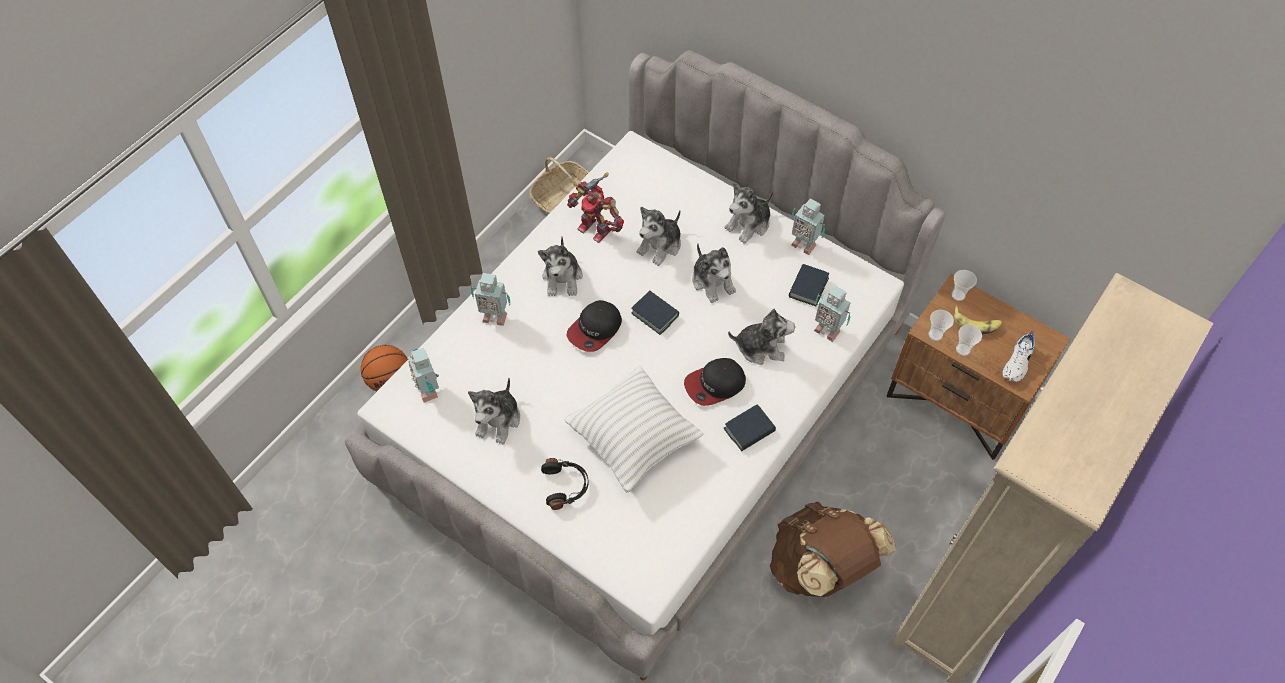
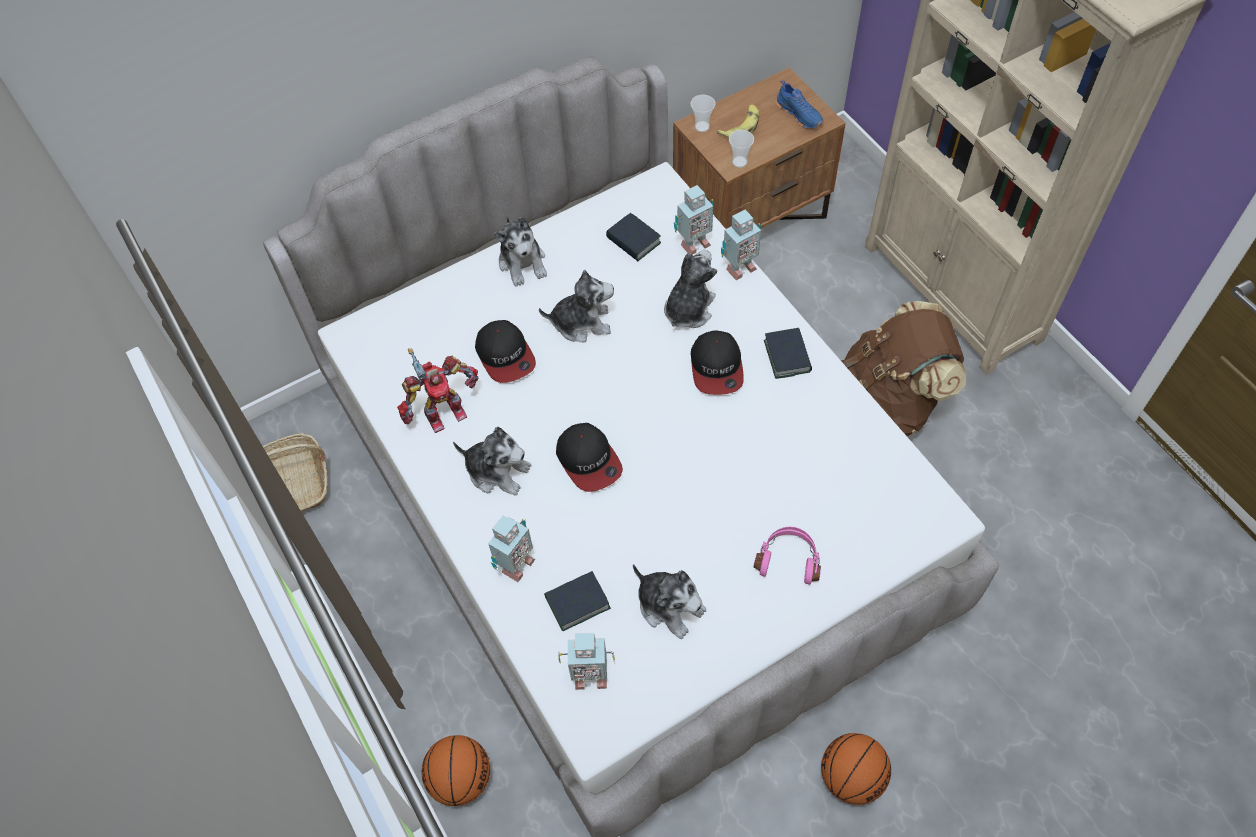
camera: 65 degrees left, 0 degrees up
black headphones [541,458,589,510] -> pink headphones [753,527,821,585]
white pillow [564,366,703,492] -> none
book [631,291,679,335] -> book moved to [544,571,611,631]
plush toy [637,207,681,266] -> cap [475,320,536,383]
toy robot [791,198,825,255] -> toy robot moved to [721,210,761,280]
cup [956,324,982,356] -> none
white shoe [1002,330,1035,382] -> blue shoe [776,80,823,129]
none -> basketball [821,733,891,805]

